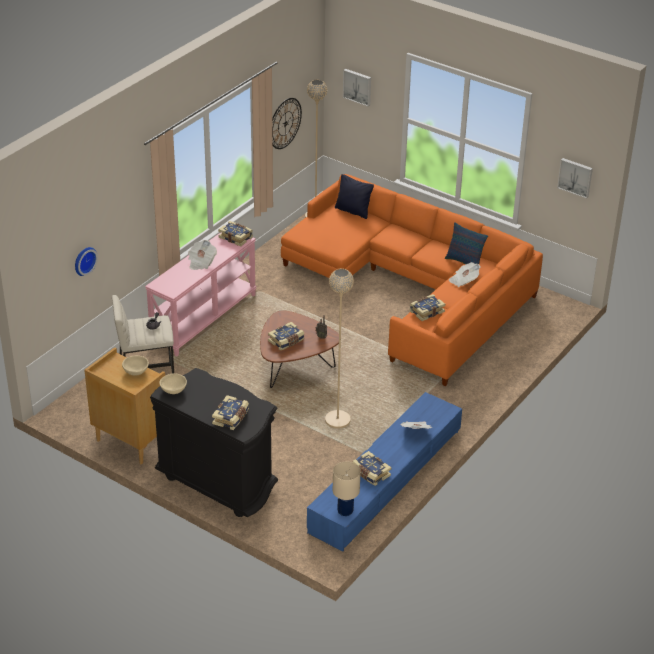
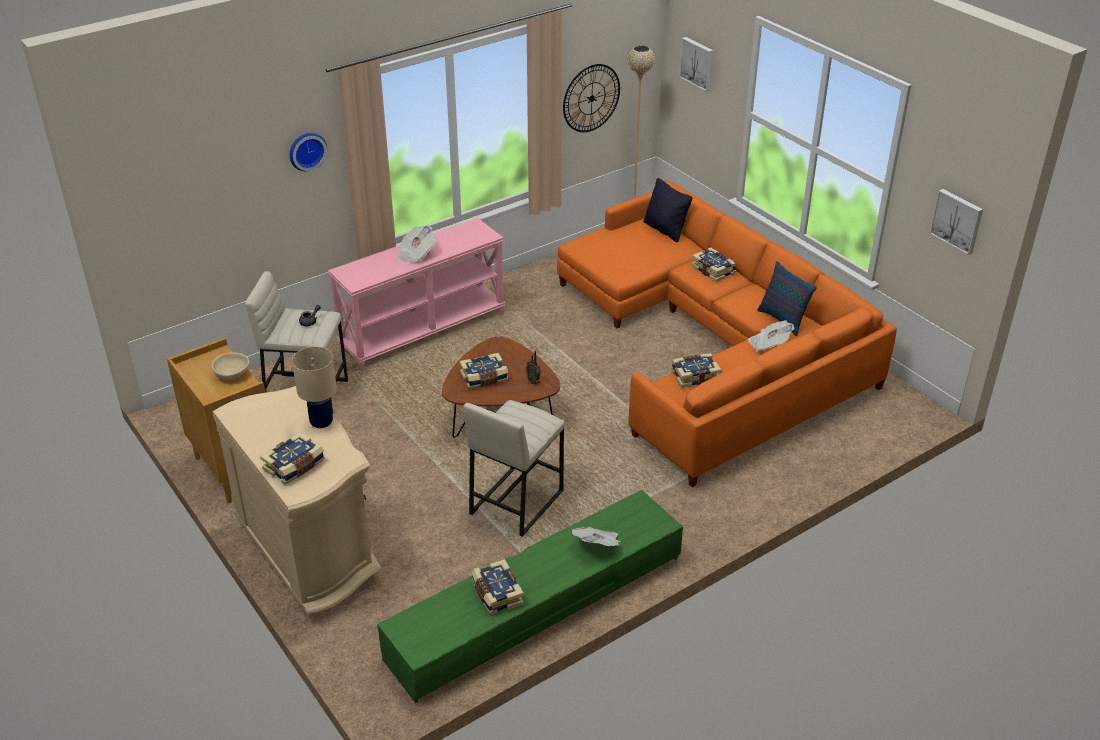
camera: 20 degrees right, 0 degrees up
wall clock [75,247,98,276] -> wall clock moved to [290,133,327,171]
black dresser [150,368,278,517] -> beige dresser [212,386,381,615]
beige bowl [159,373,187,394] -> none
book [218,221,253,246] -> book moved to [691,247,737,282]
blue tv stand [307,392,462,552] -> green tv stand [377,490,683,703]
beige floor lamp [325,269,354,429] -> beige stool [463,400,565,537]
beige table lamp [333,462,361,516] -> beige table lamp moved to [292,347,337,428]

